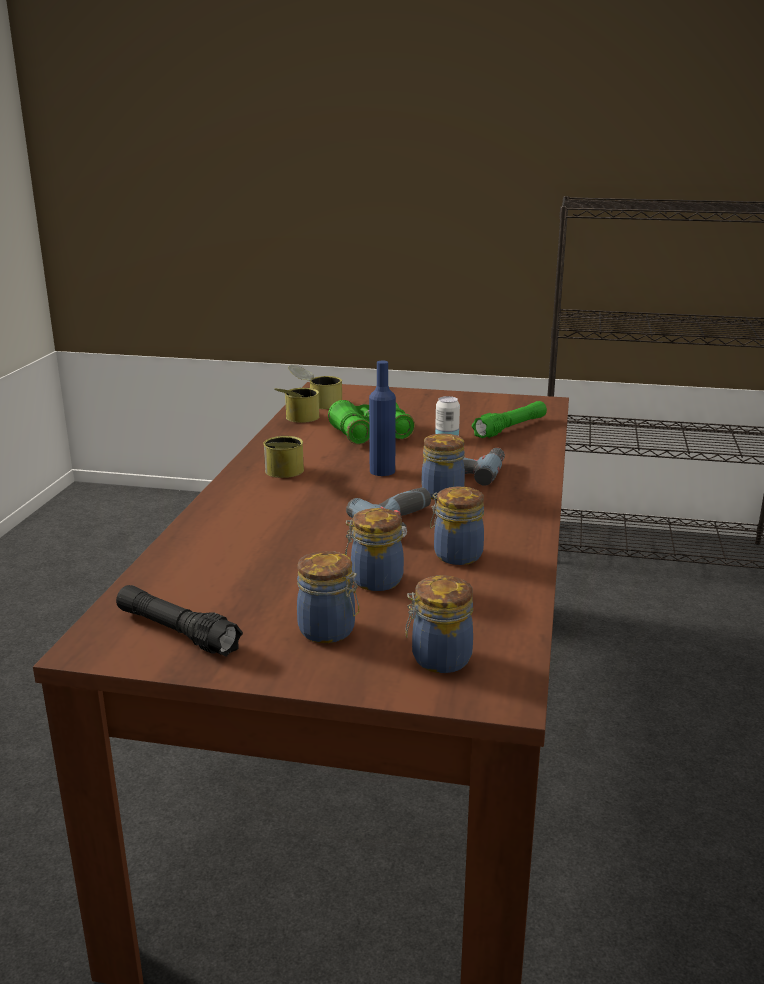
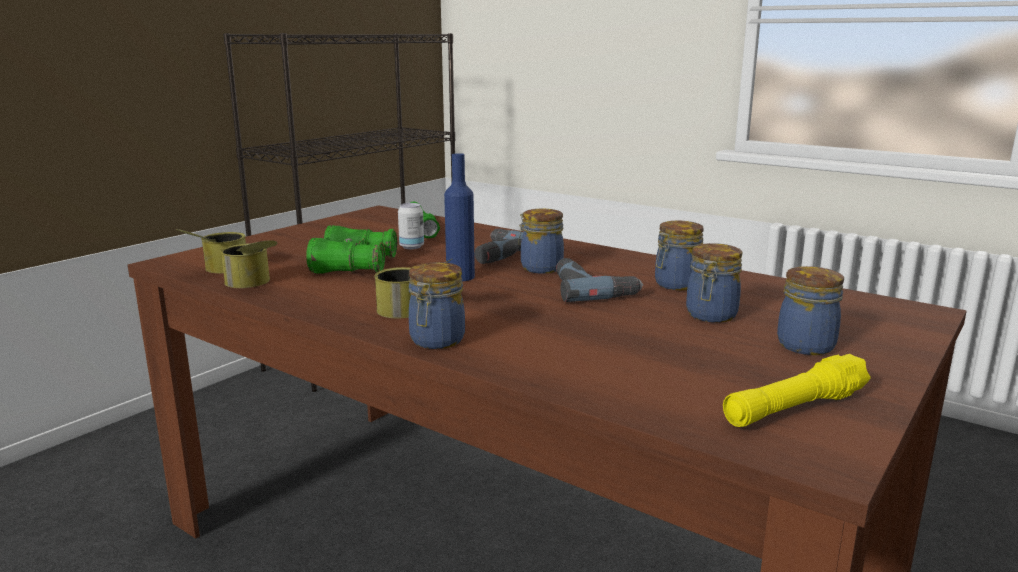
camera: 65 degrees left, 5 degrees down
black flashlight [116,585,243,657] -> yellow flashlight [723,354,871,427]
jar [405,575,473,673] -> jar moved to [409,262,465,349]

